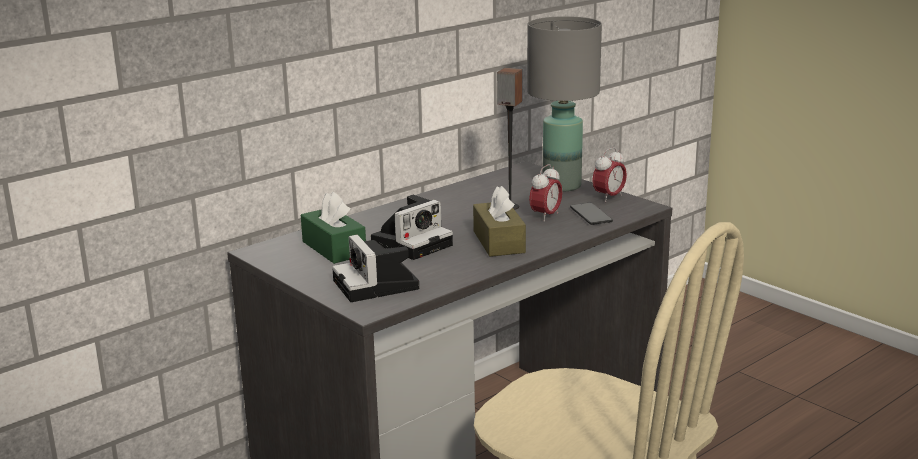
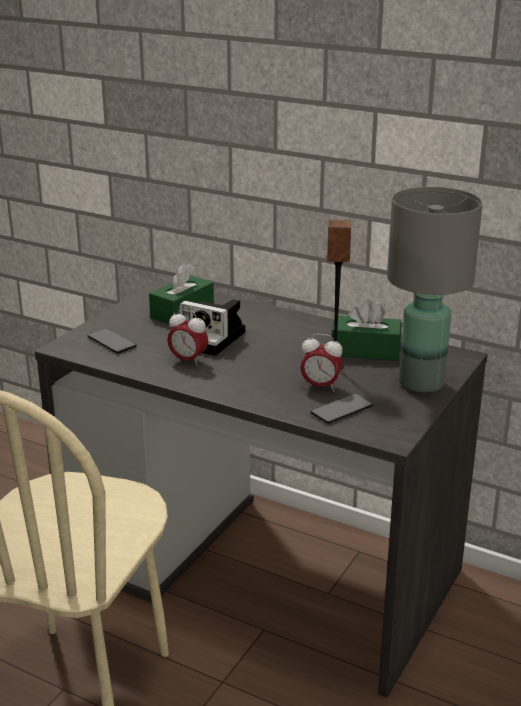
camera: 70 degrees right, 5 degrees up
camera [332,235,419,302] -> phone [87,328,137,354]
brown tissue box [473,186,526,257] -> none
alarm clock [592,147,627,202] -> alarm clock moved to [167,309,208,367]
none -> green tissue box [332,299,401,361]

